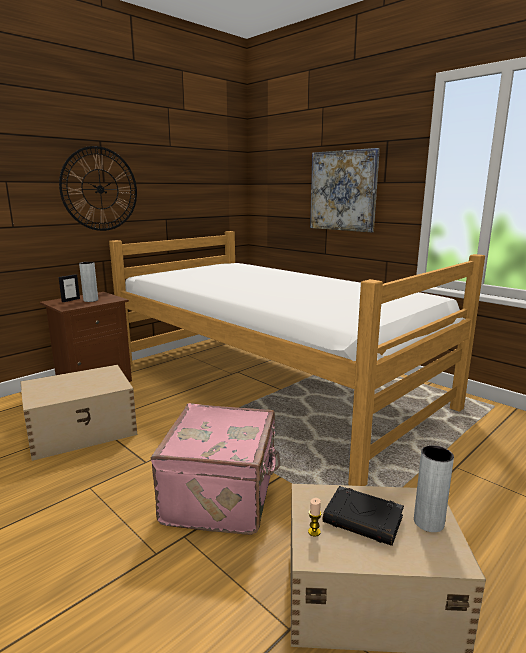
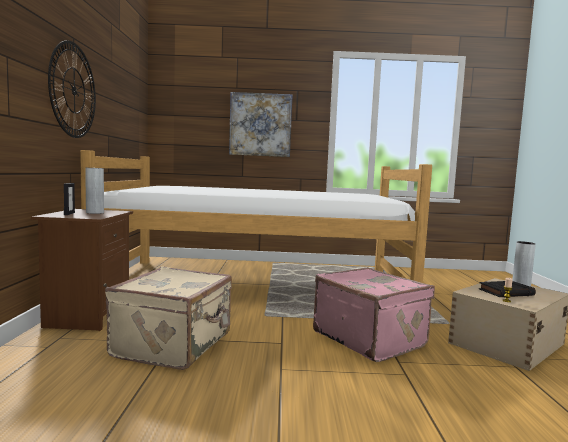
camera: 45 degrees left, 10 degrees down
beige storage box [20,365,137,461] -> beige suitcase [105,267,232,370]

